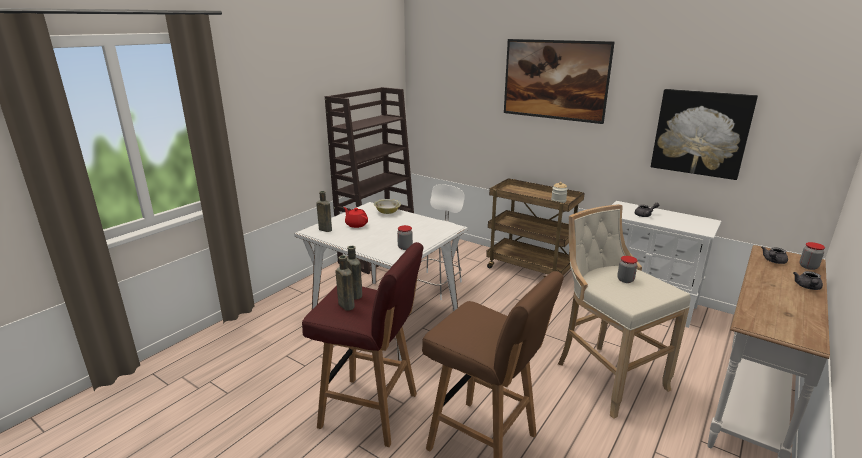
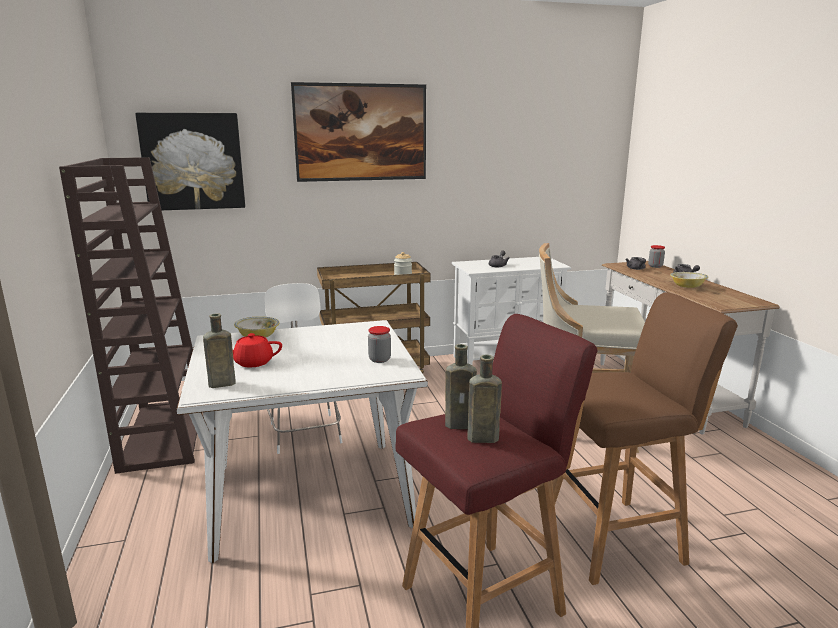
camera: 50 degrees left, 5 degrees down
jar [617,256,638,283] -> none
picture [651,89,758,180] -> picture moved to [135,113,245,210]
none -> bowl [670,272,708,288]

